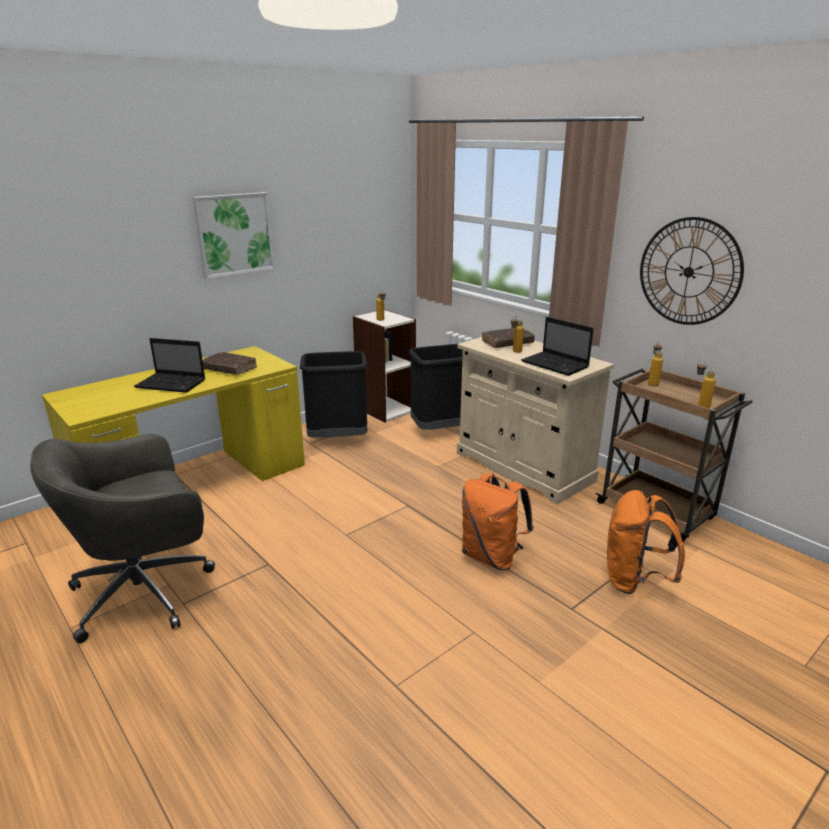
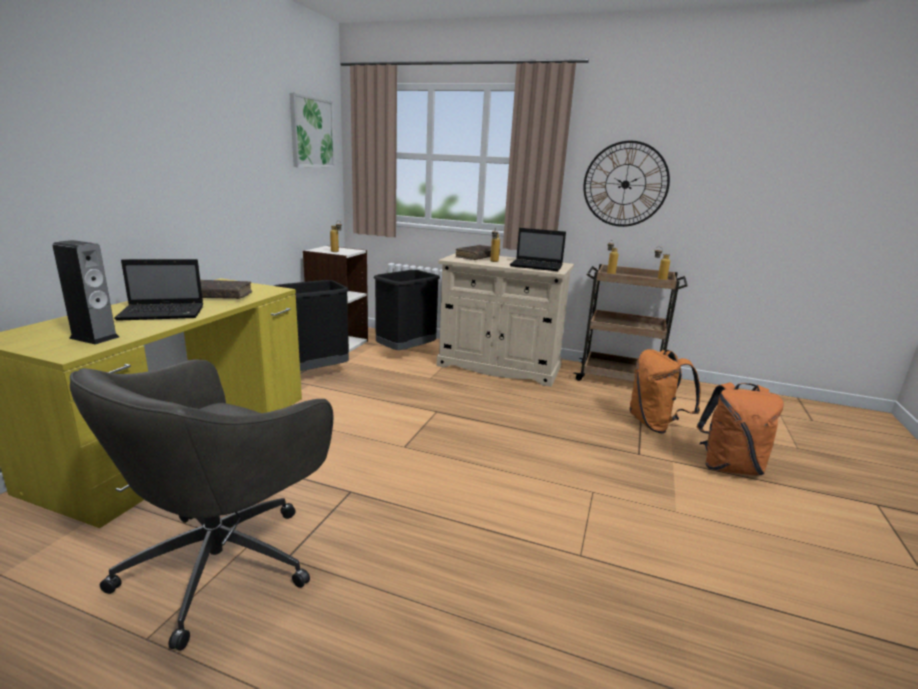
camera: 30 degrees left, 5 degrees down
picture [193,192,275,279] -> picture moved to [289,92,335,168]
orange backpack [462,474,533,570] -> orange backpack moved to [696,383,784,475]
none -> speaker [52,240,119,345]

